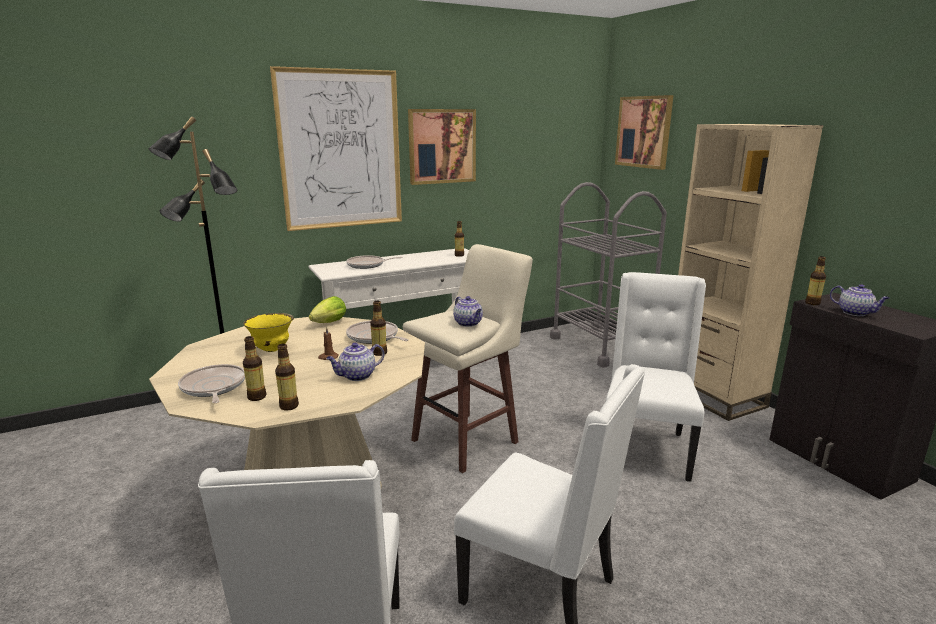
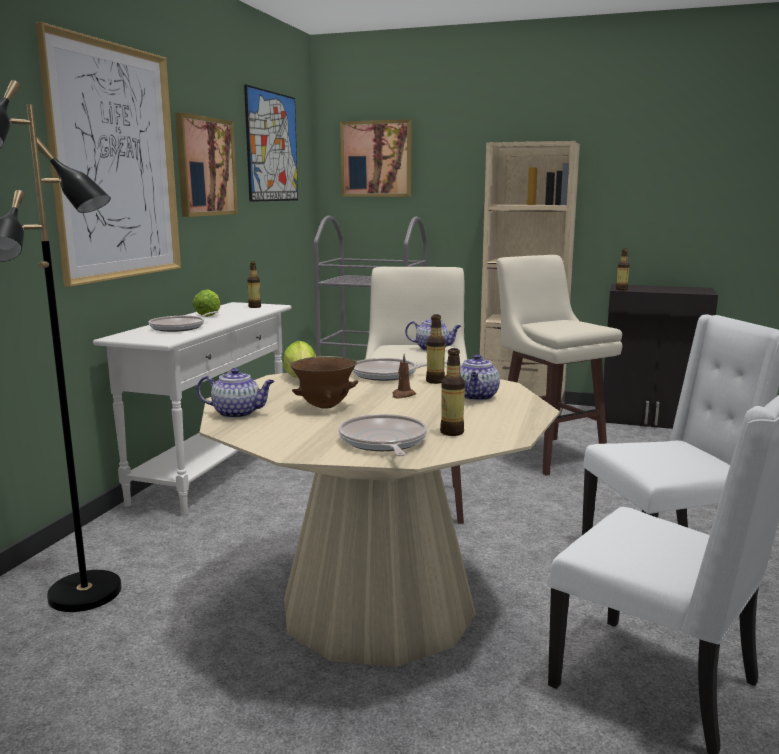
camera: 45 degrees left, 5 degrees down
frying pan [178,364,245,403] -> frying pan turned 60 degrees clockwise [339,414,427,456]
yellow bowl [243,313,294,352] -> brown bowl [290,356,358,409]
bottle [275,344,299,411] -> none
white chair [606,272,706,482] -> beige stool [497,255,622,475]
teapot [830,284,890,316] -> teapot moved to [197,368,275,418]
none -> lettuce [192,289,220,317]
none -> picture [244,84,298,202]

